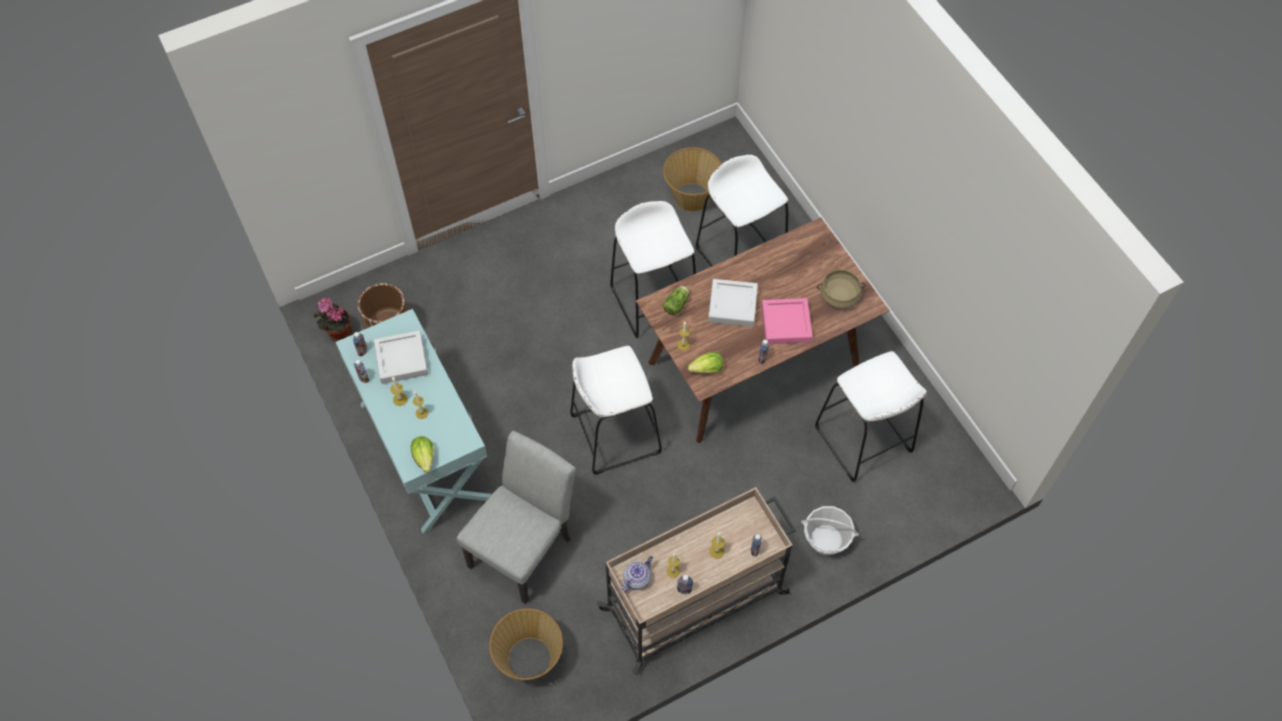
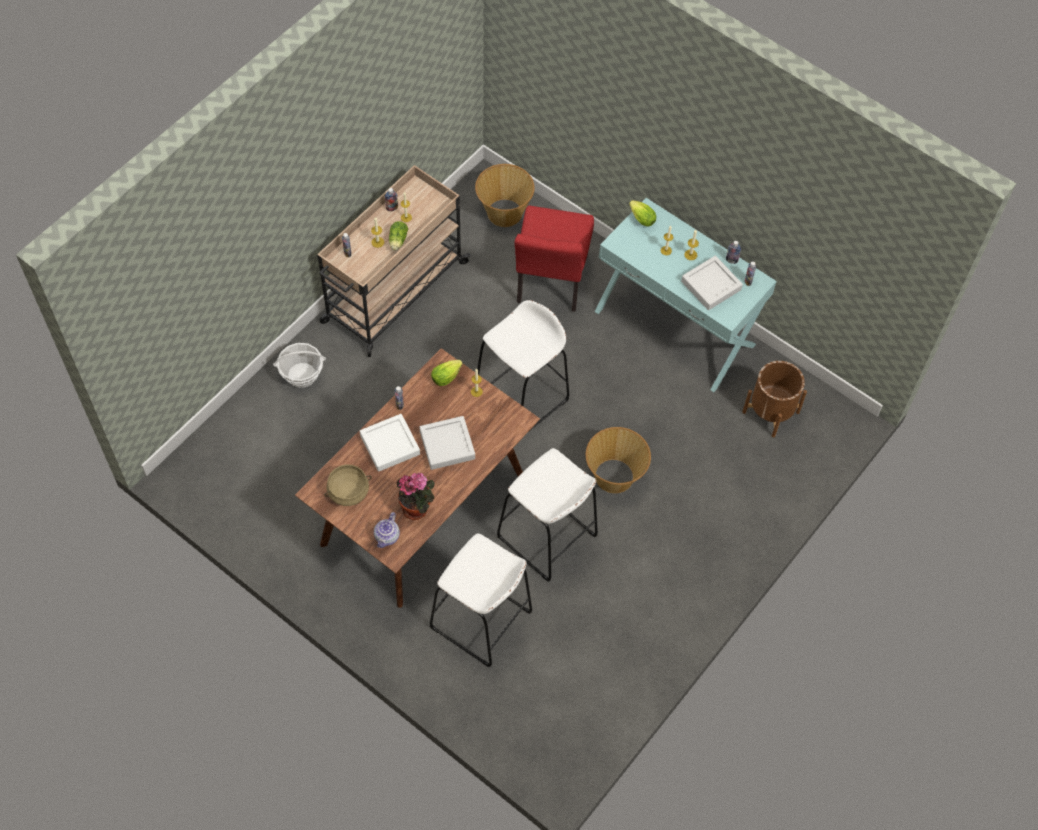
camera: 155 degrees right, 0 degrees up
potted plant [314,298,352,342] -> potted plant moved to [397,473,435,520]
grey chair [457,431,576,604] -> red chair [514,205,594,312]
teapot [621,556,653,592] -> teapot moved to [374,512,400,548]
basket [663,147,722,212] -> basket moved to [586,427,651,493]
lettuce [663,286,689,315] -> lettuce moved to [389,221,408,251]
pink tray [761,298,813,344] -> white tray [360,414,420,472]
white stool [815,351,927,482] -> none

